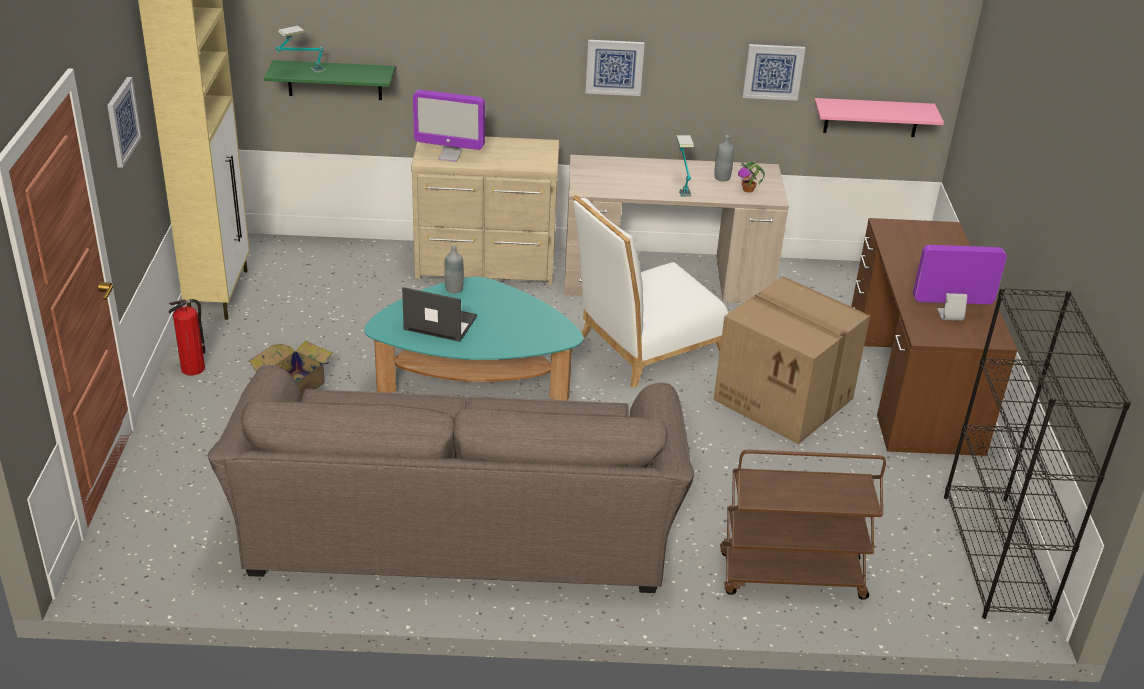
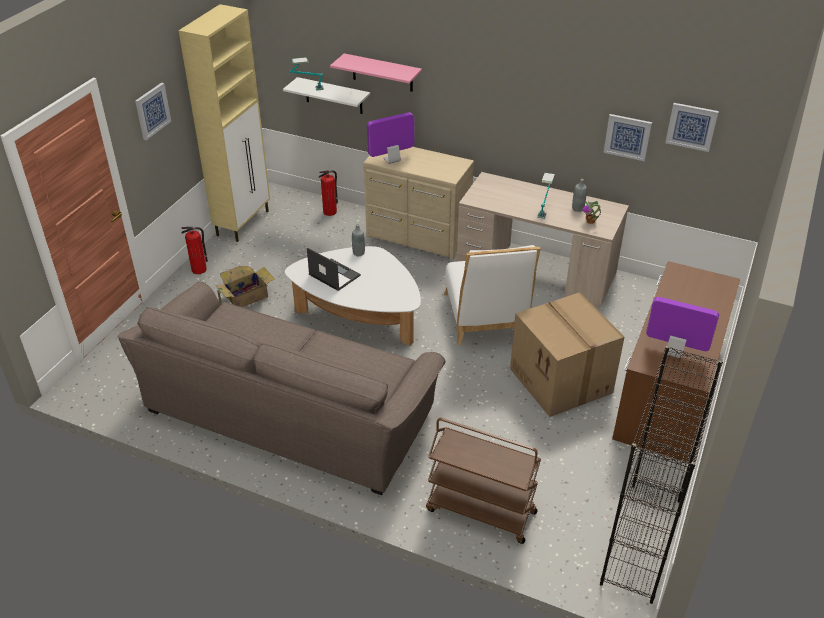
camera: 25 degrees right, 5 degrees up
green shelf [264,60,395,100] -> white shelf [283,77,370,114]
turquoise coffee table [364,277,583,401] -> white coffee table [285,246,421,346]
monitor [413,90,485,162] -> monitor turned 120 degrees clockwise [367,112,414,164]
white chair [573,195,728,388] -> white chair turned 90 degrees counterclockwise [444,245,541,345]
picture [585,40,645,96] -> picture moved to [665,103,719,152]
pink shelf [814,98,944,137] -> pink shelf moved to [330,53,422,92]
none -> fire extinguisher [319,170,338,216]

